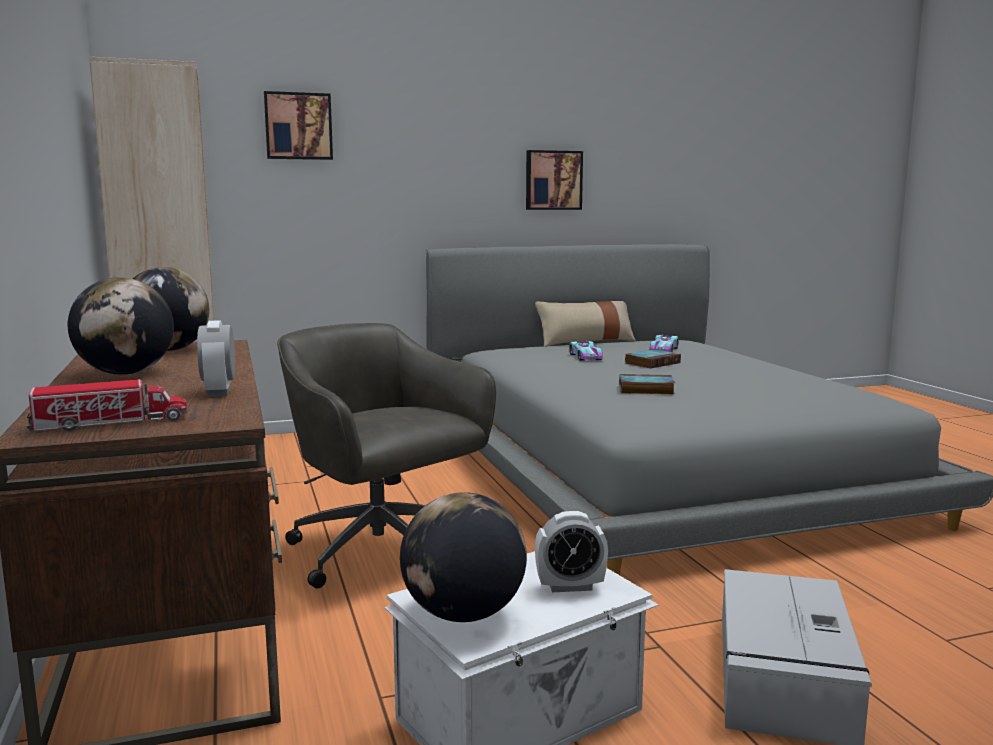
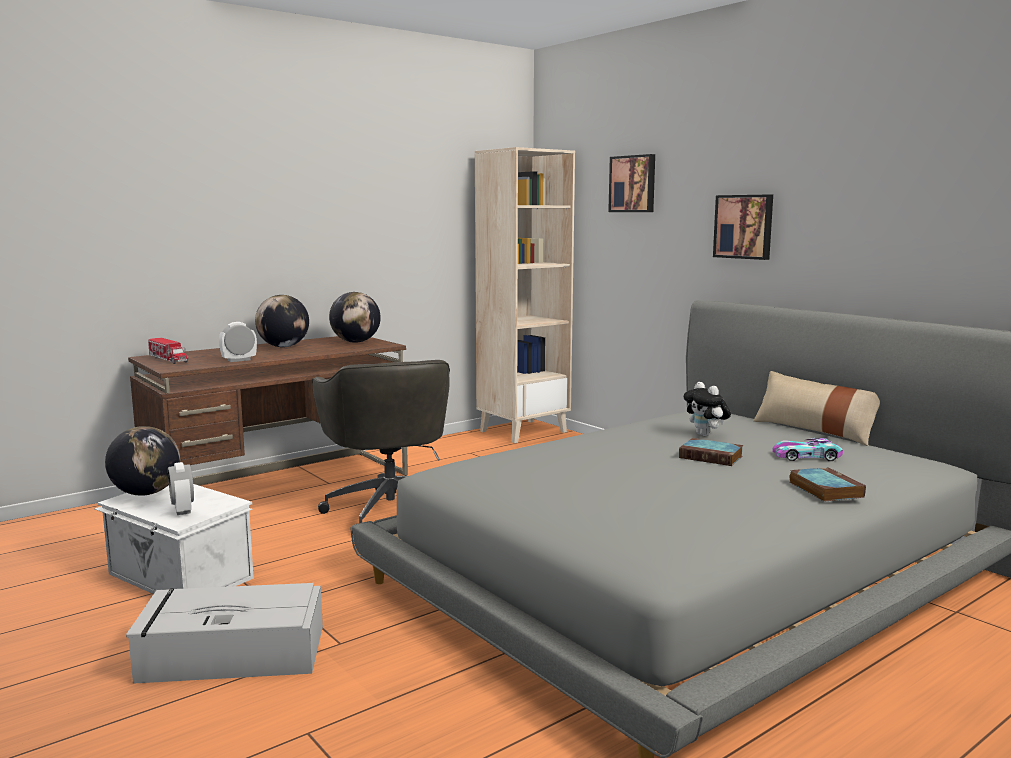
camera: 70 degrees right, 0 degrees up
grey office chair [277,323,496,589] -> grey office chair turned 135 degrees clockwise [312,360,450,532]
picture [526,150,583,210] -> picture moved to [713,195,773,260]
toy car [569,340,603,361] -> plush toy [683,382,731,436]
book [619,374,675,394] -> book moved to [789,467,866,502]

